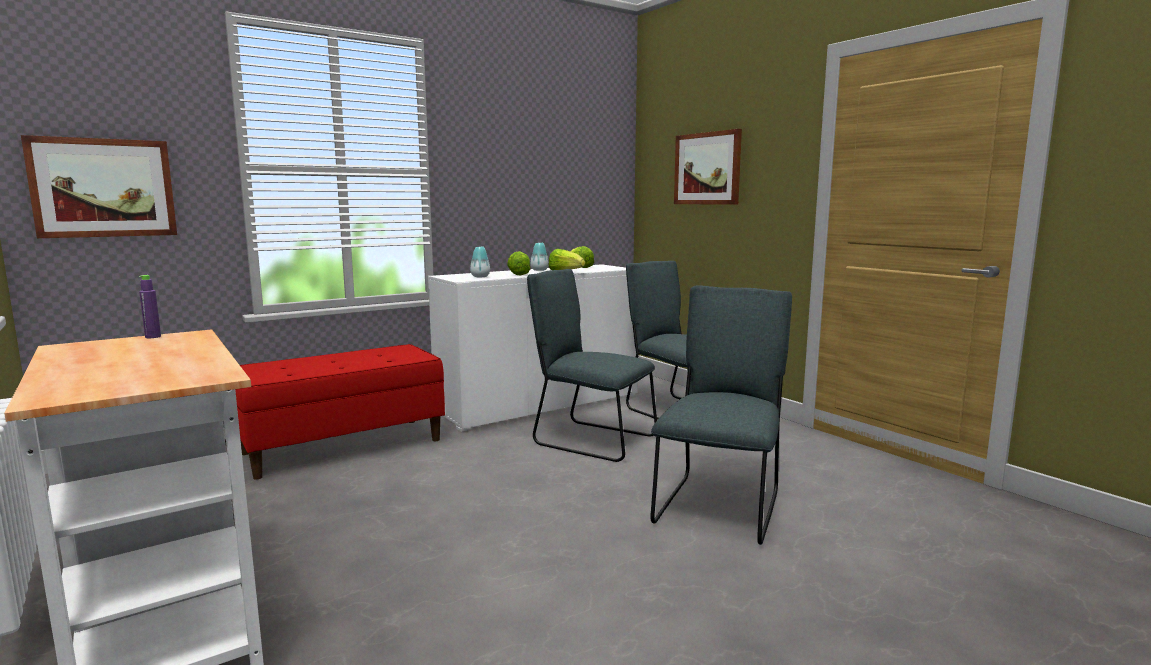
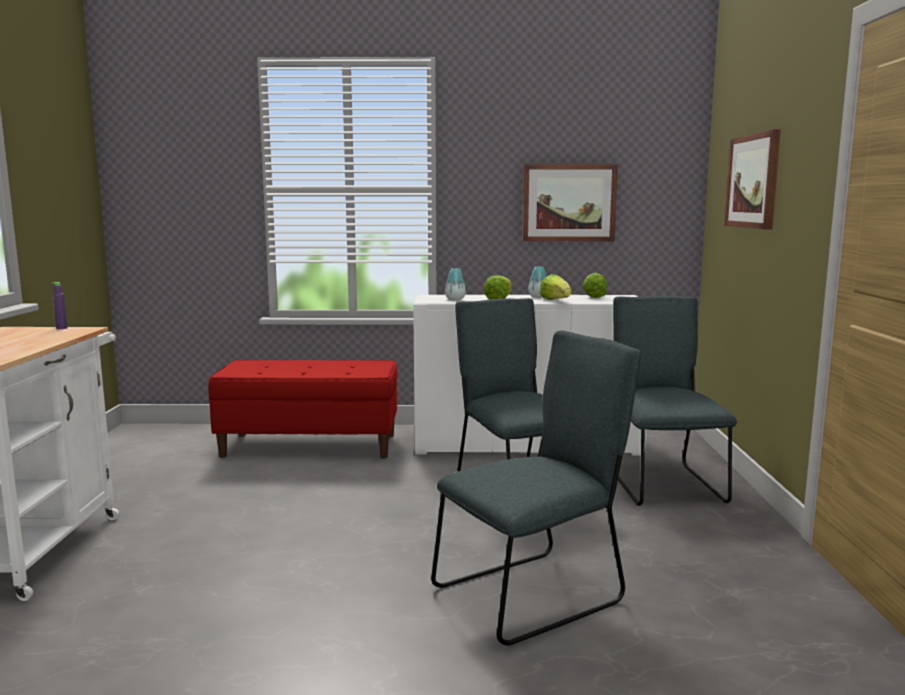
camera: 35 degrees right, 0 degrees up
picture [21,135,177,238] -> picture moved to [522,164,618,241]

